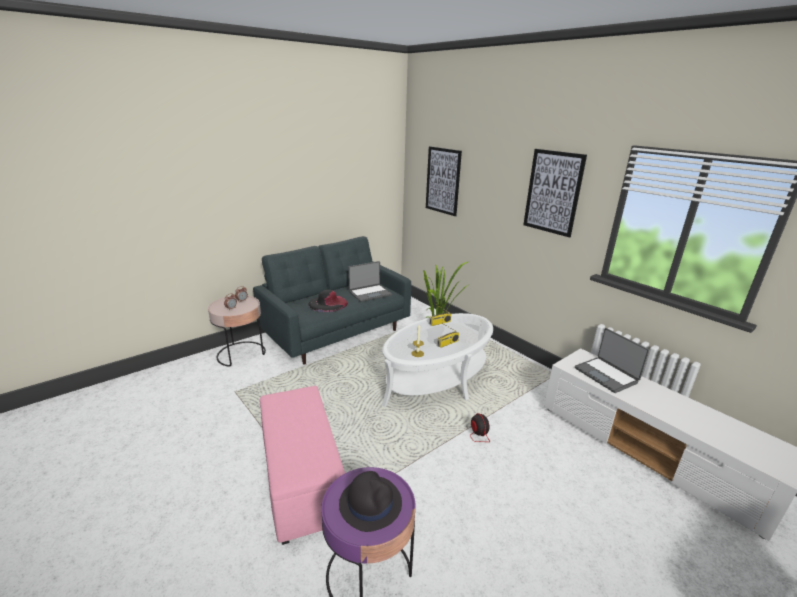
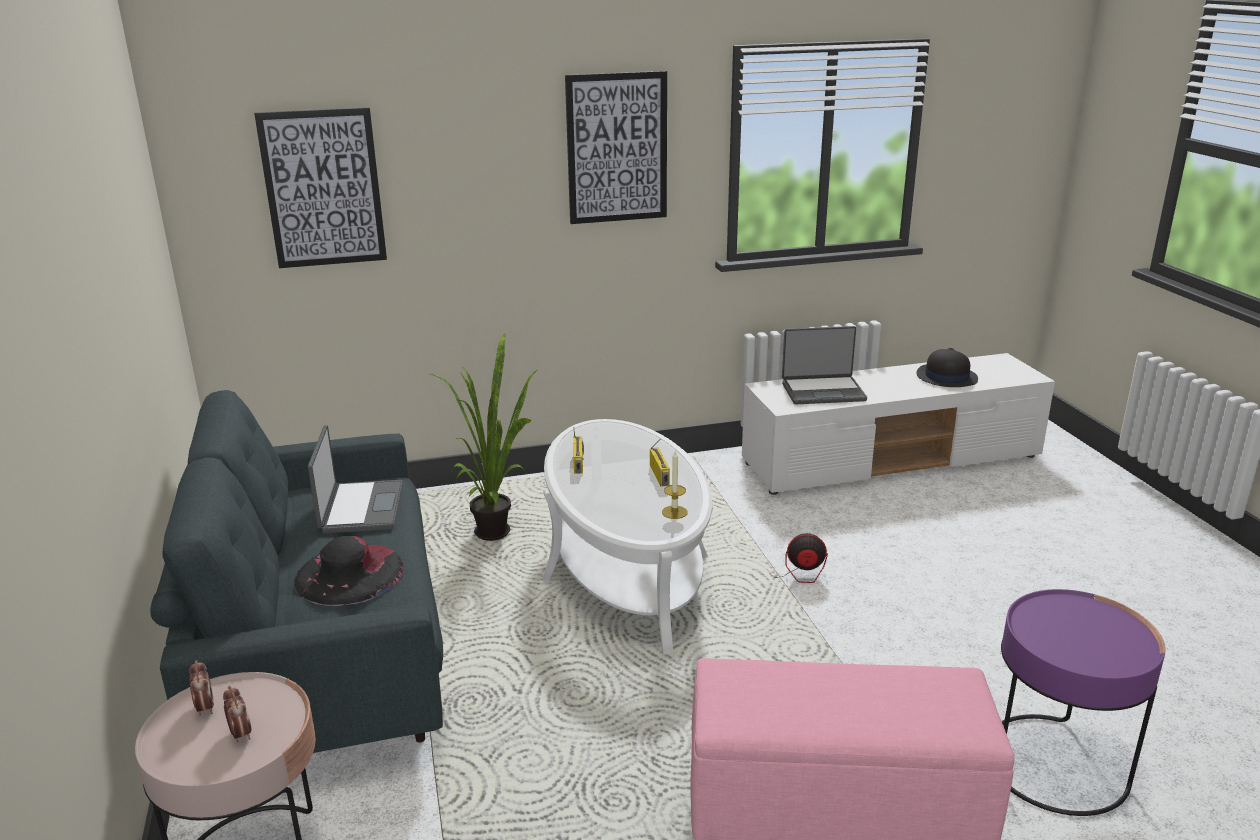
camera: 65 degrees left, 0 degrees up
black hat [339,471,402,532] -> black hat moved to [916,348,978,387]

